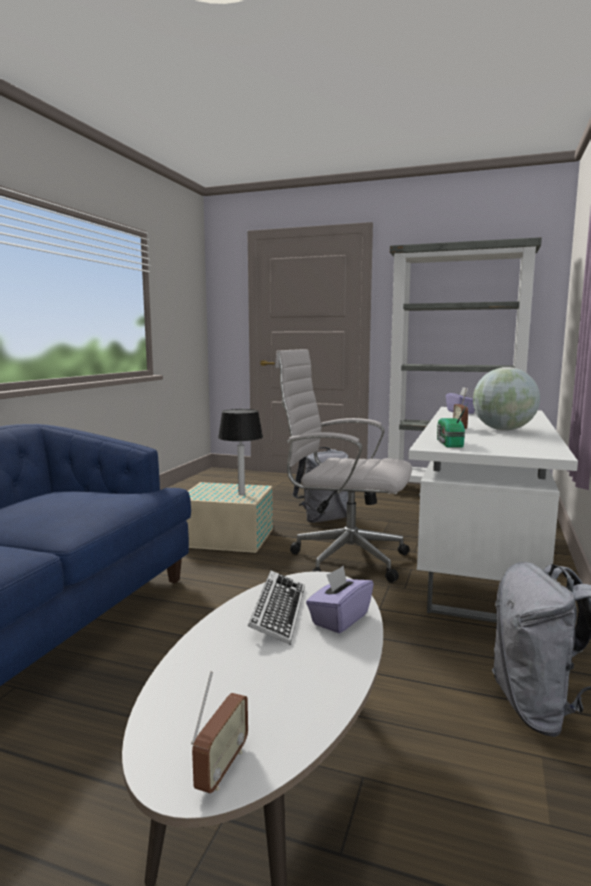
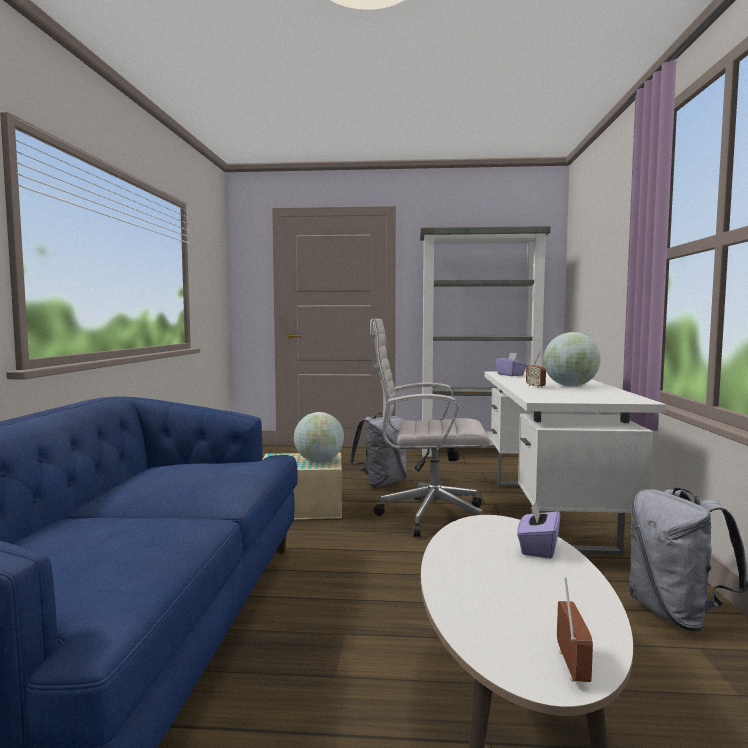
camera: 15 degrees left, 5 degrees down
table lamp [218,409,263,495] -> globe [294,412,344,462]
keyboard [248,570,305,645] -> none
radio [437,403,468,448] -> none

